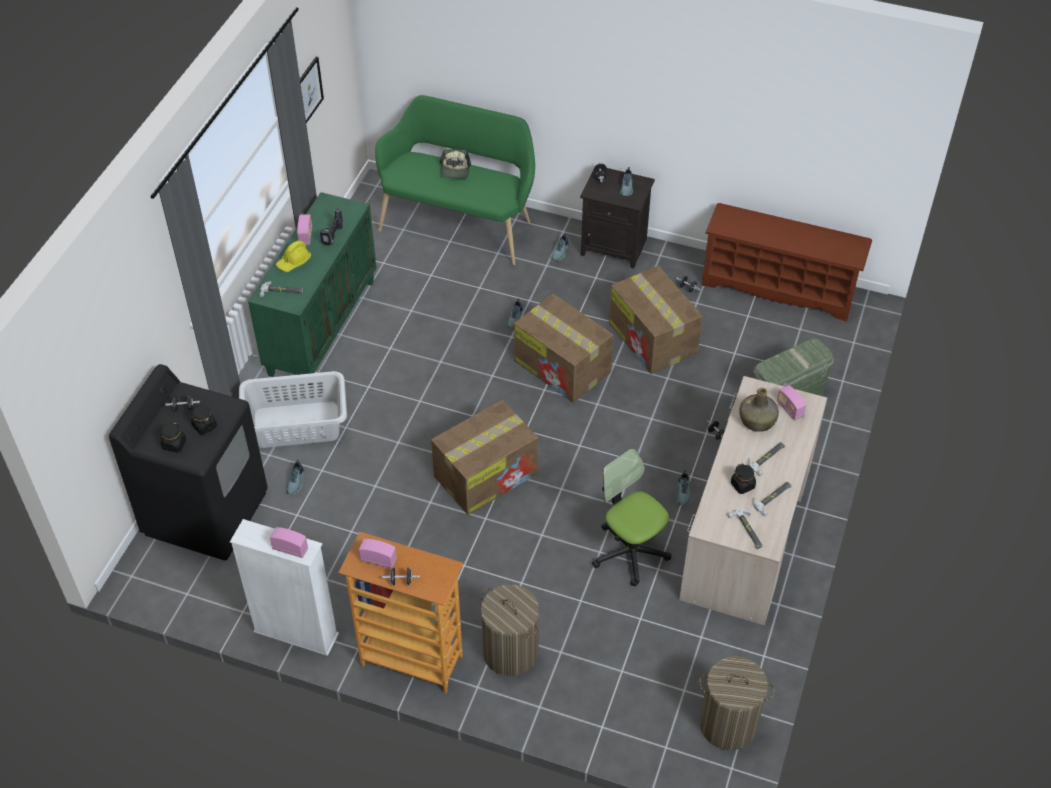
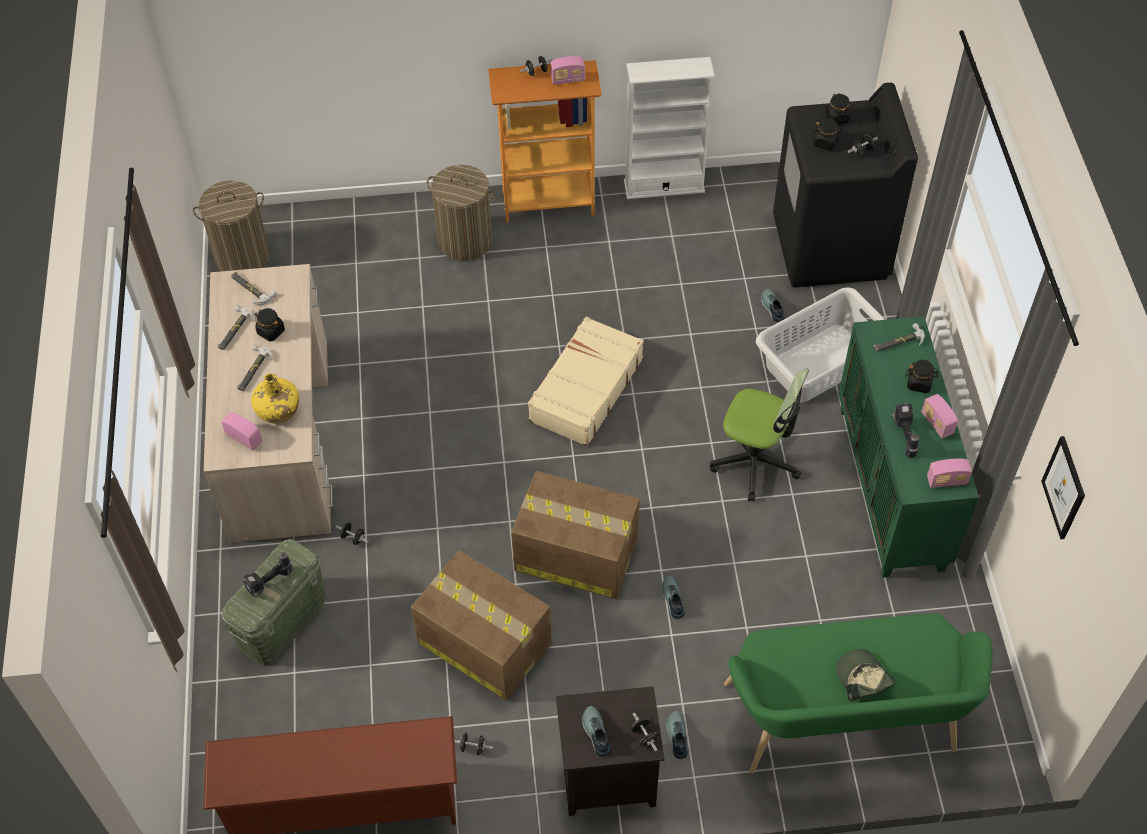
camera: 155 degrees right, 5 degrees up
radio [270,527,308,558] -> radio moved to [927,459,972,488]
yellow hard hat [276,240,311,272] -> black jar [906,360,939,393]
cardboard box [431,400,538,515] -> beige suitcase [528,316,644,446]
office chair [592,448,671,586] -> office chair moved to [710,368,809,502]
shoe [677,470,691,505] -> none
green bottle [739,388,779,432] -> yellow bottle [251,373,299,424]
none -> power drill [243,552,292,598]

